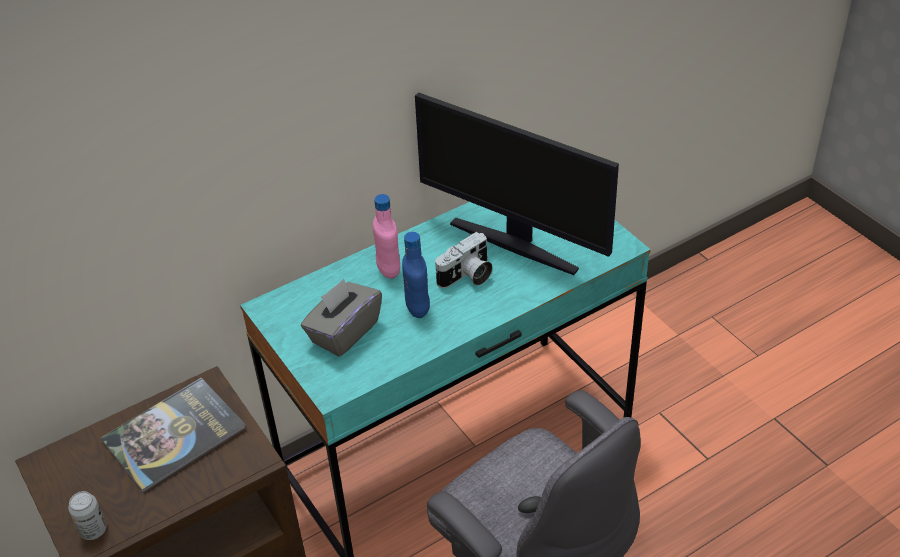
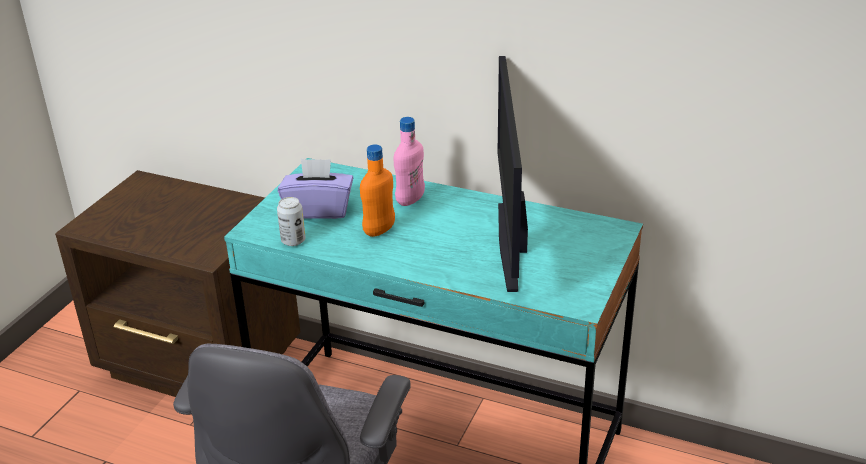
camera: 55 degrees right, 10 degrees down
can [68,491,107,540] -> can moved to [277,197,305,246]
book [101,378,246,493] -> none
grey tissue box [301,279,382,357] -> purple tissue box [278,158,353,219]
blue bottle [402,232,430,318] -> orange bottle [360,144,395,237]
camera [435,232,493,288] -> none

